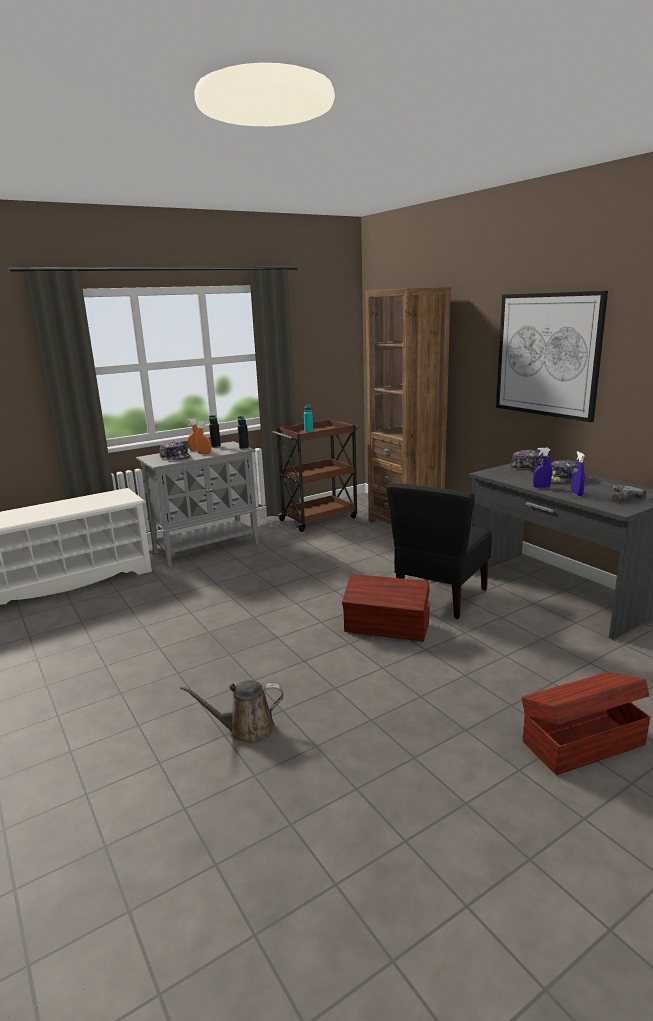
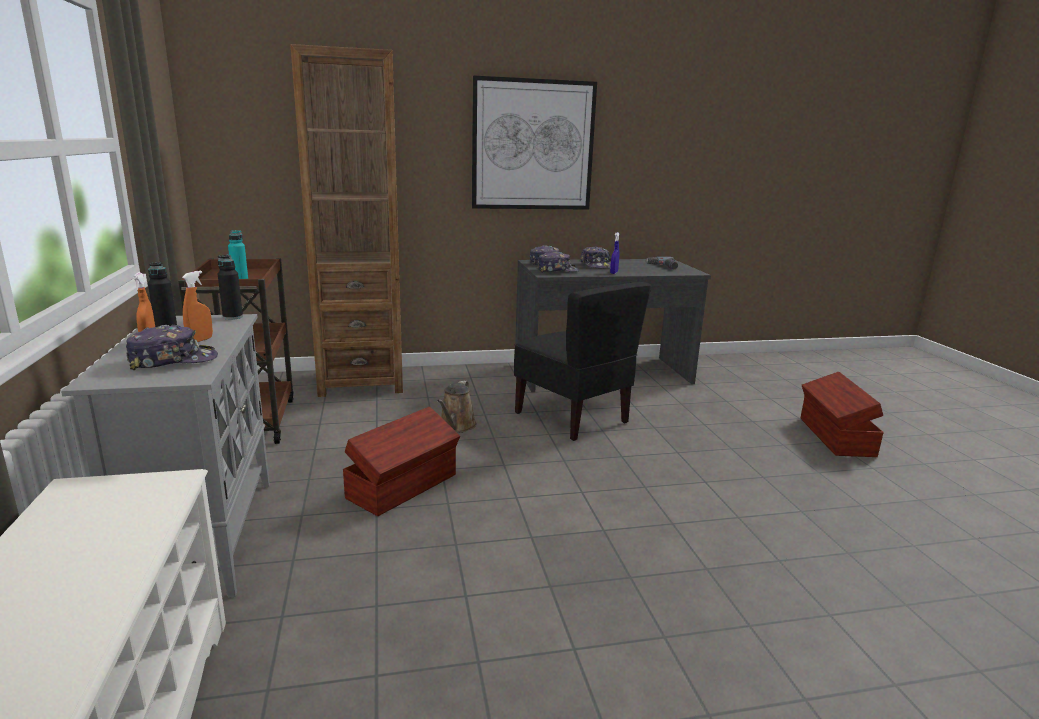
camera: 70 degrees left, 0 degrees up
brown watering can [180,680,283,743] -> brown watering can moved to [437,381,477,433]
brown storage box [342,574,430,641] -> brown storage box moved to [343,407,460,516]
blue spray bottle [571,451,585,496] -> none
none -> cap [537,251,579,273]

